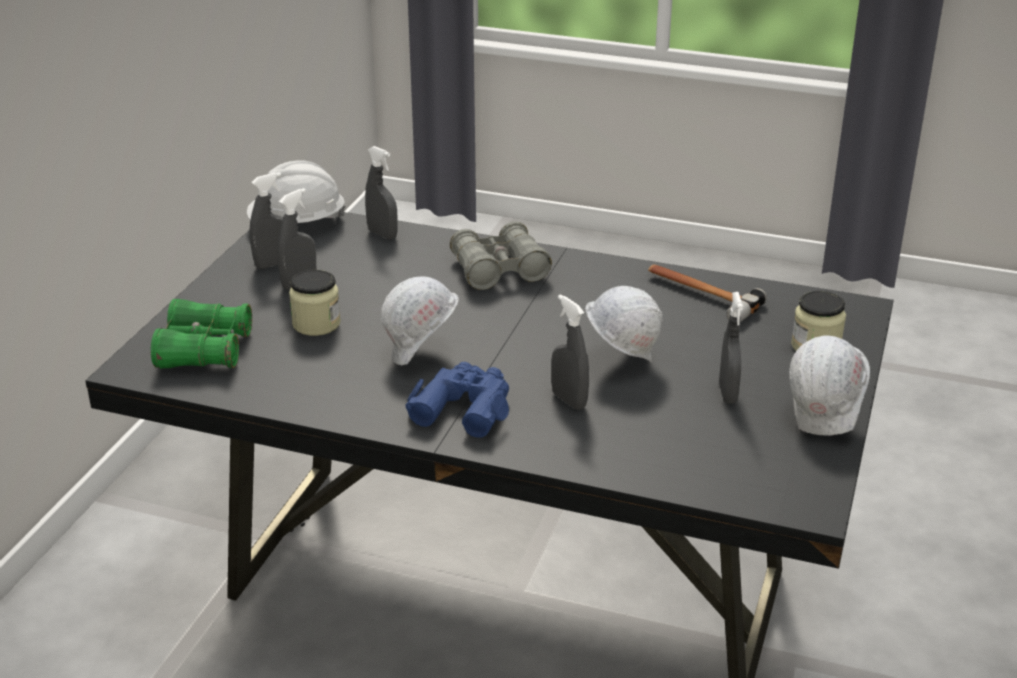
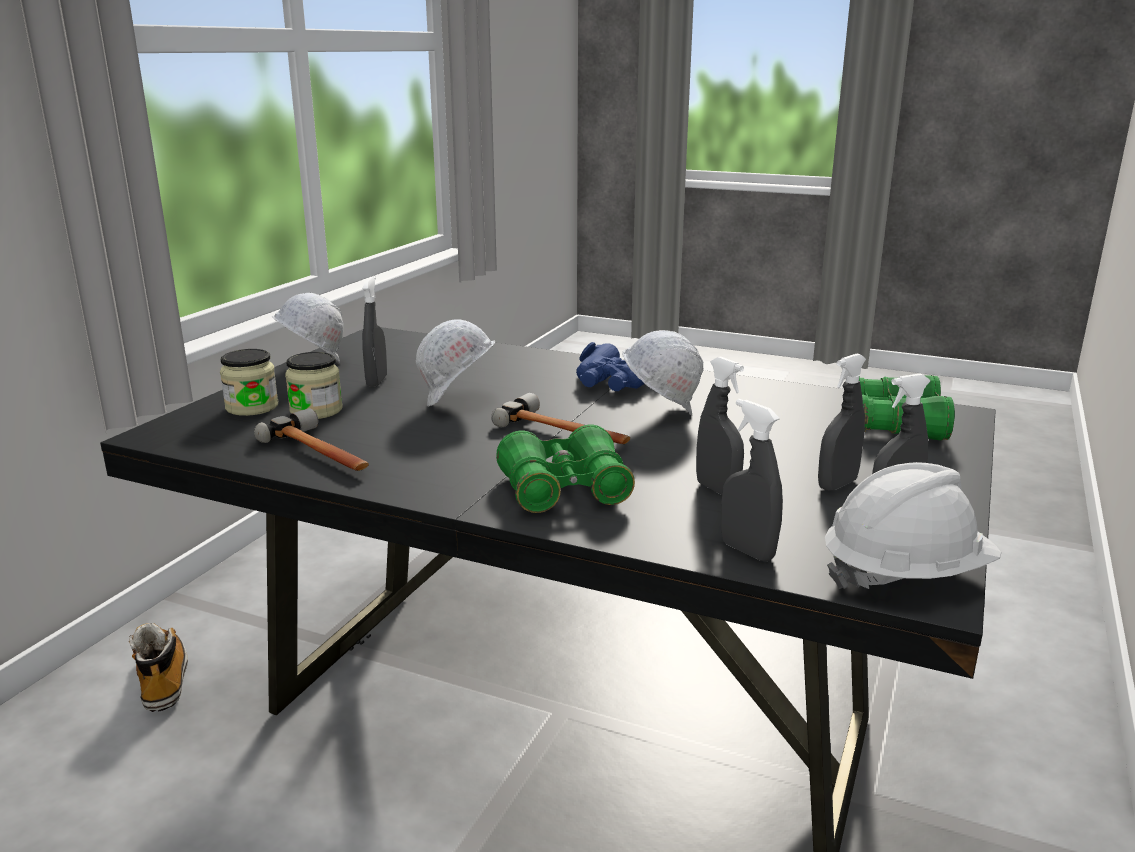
camera: 175 degrees left, 10 degrees down
jar [289,270,341,336] -> jar moved to [285,352,343,419]
grey binoculars [450,221,552,290] -> green binoculars [496,425,635,513]
grey spray bottle [551,294,589,410] -> grey spray bottle moved to [696,356,744,495]
none -> boot [129,623,188,712]
none -> hammer [491,393,630,444]

